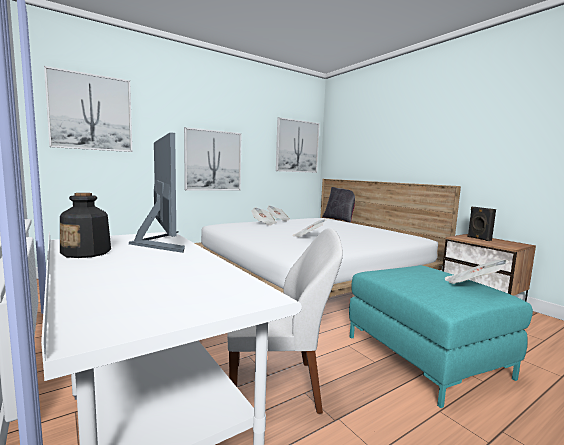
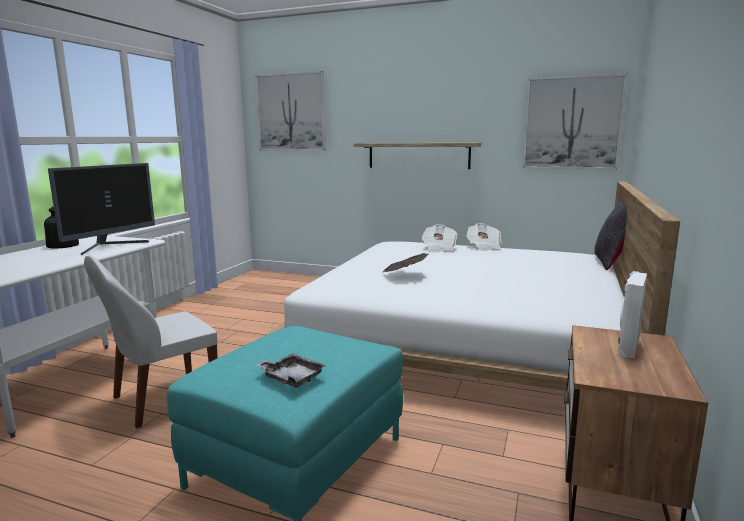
camera: 55 degrees right, 5 degrees up
picture [184,127,241,190] -> shelf [354,143,481,169]
white chair [227,228,343,414] -> white chair turned 90 degrees clockwise [84,256,218,428]
newspaper [444,260,509,284] -> grey tray [255,353,326,388]
black speaker [468,207,496,241] -> white speaker [617,271,647,358]

